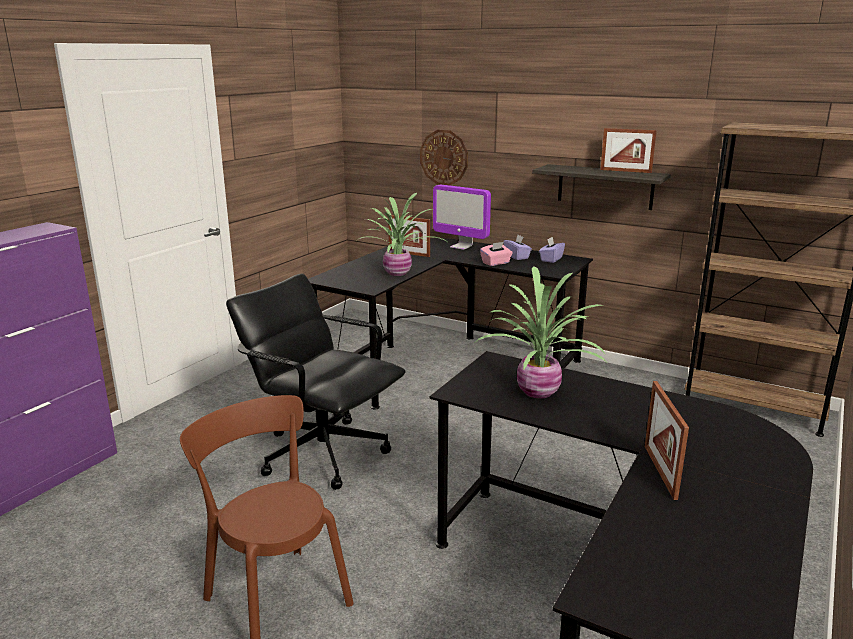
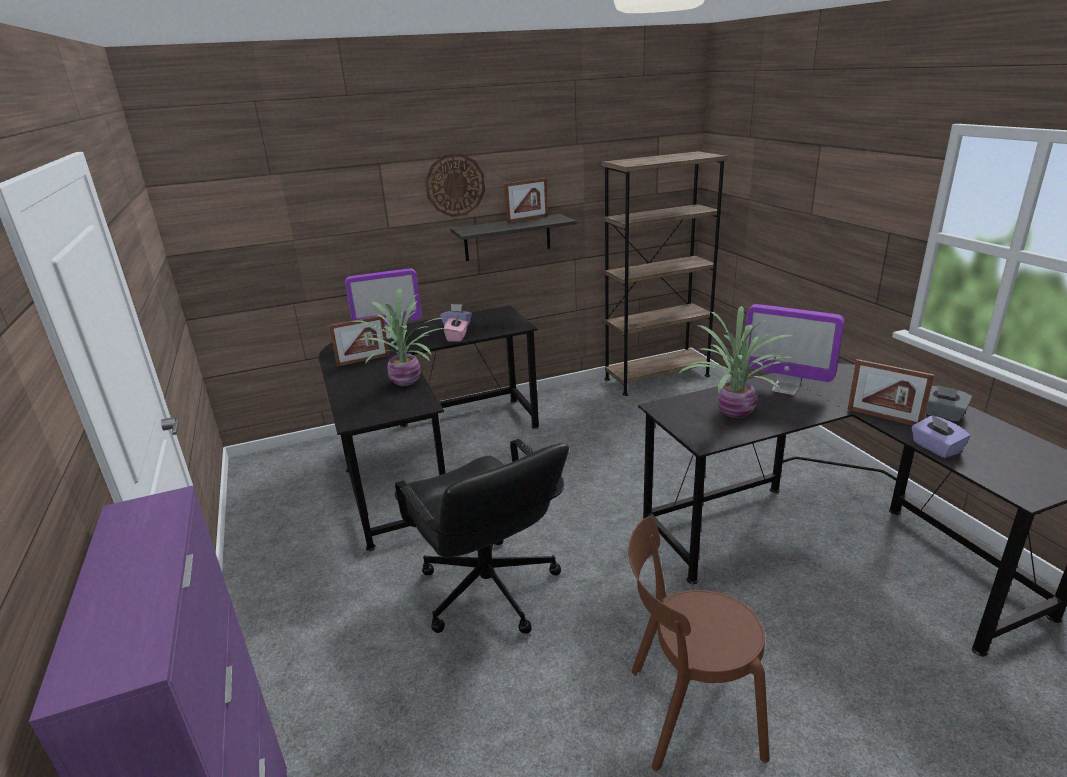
camera: 50 degrees left, 5 degrees up
black office chair [226,273,406,490] -> black office chair turned 105 degrees counterclockwise [394,439,569,634]
wall clock [420,130,468,185] -> wall clock moved to [425,153,485,217]
purple tissue box [539,237,565,263] -> purple tissue box moved to [911,415,971,458]
none -> monitor [746,304,845,395]
none -> grey tissue box [925,385,972,421]

